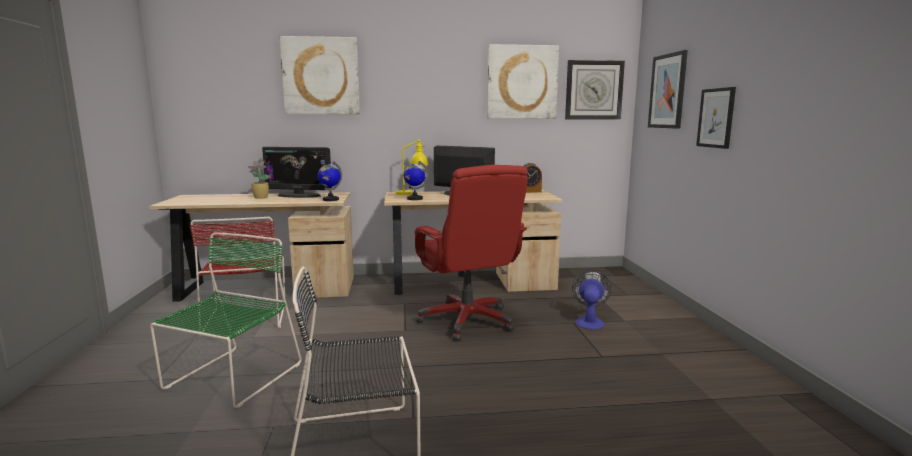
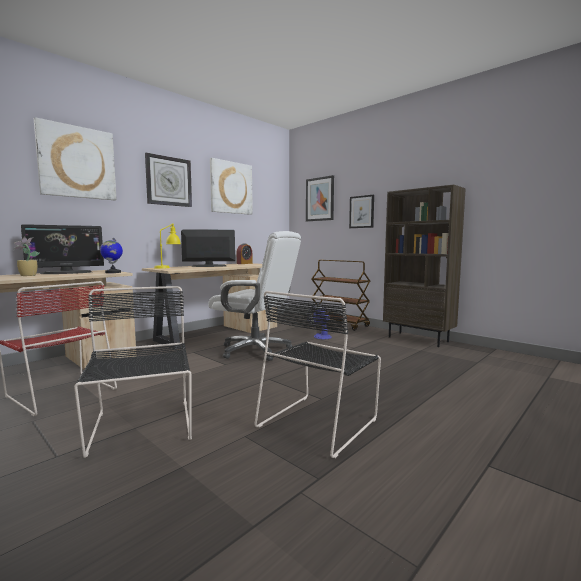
camera: 40 degrees left, 5 degrees down
green chair [150,232,302,408] -> black chair [74,286,192,458]
globe [403,161,429,200] -> none
red office chair [415,165,528,341] -> white office chair [208,231,301,361]
wall clock [565,60,625,120] -> wall clock moved to [145,153,192,207]
none -> brown cart [311,260,370,331]
none -> brown bookcase [383,185,466,347]

